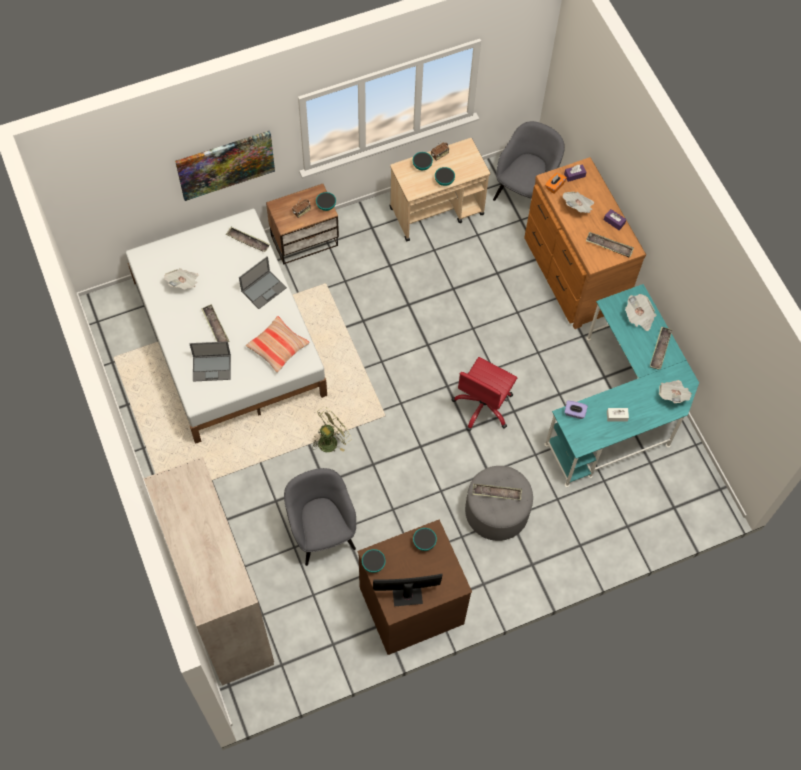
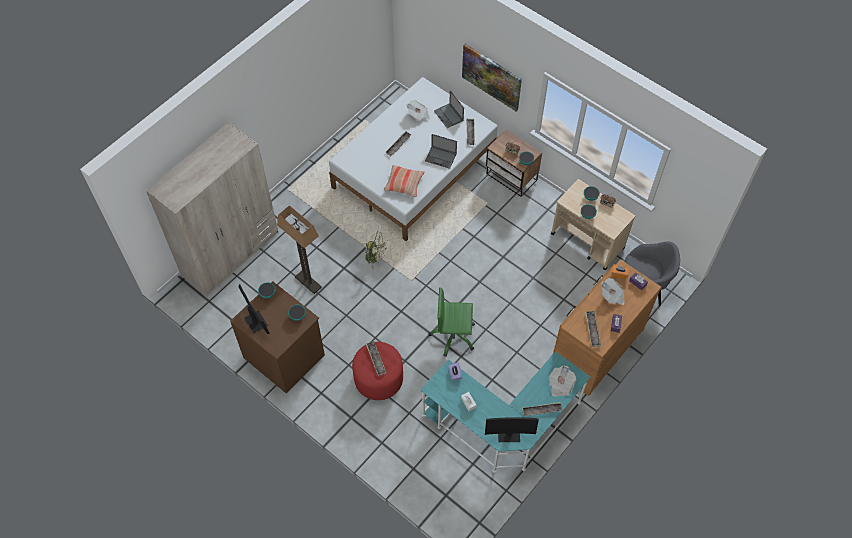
camera: 65 degrees right, 5 degrees down
laptop [190,341,231,382] -> laptop moved to [434,90,464,128]
grey armchair [284,468,356,566] -> floor lamp [277,205,322,294]
red office chair [452,357,517,432] -> green office chair [428,287,475,357]
grey ottoman [465,466,533,541] -> red ottoman [352,342,403,400]
newspaper [659,380,692,403] -> monitor [485,417,539,442]

